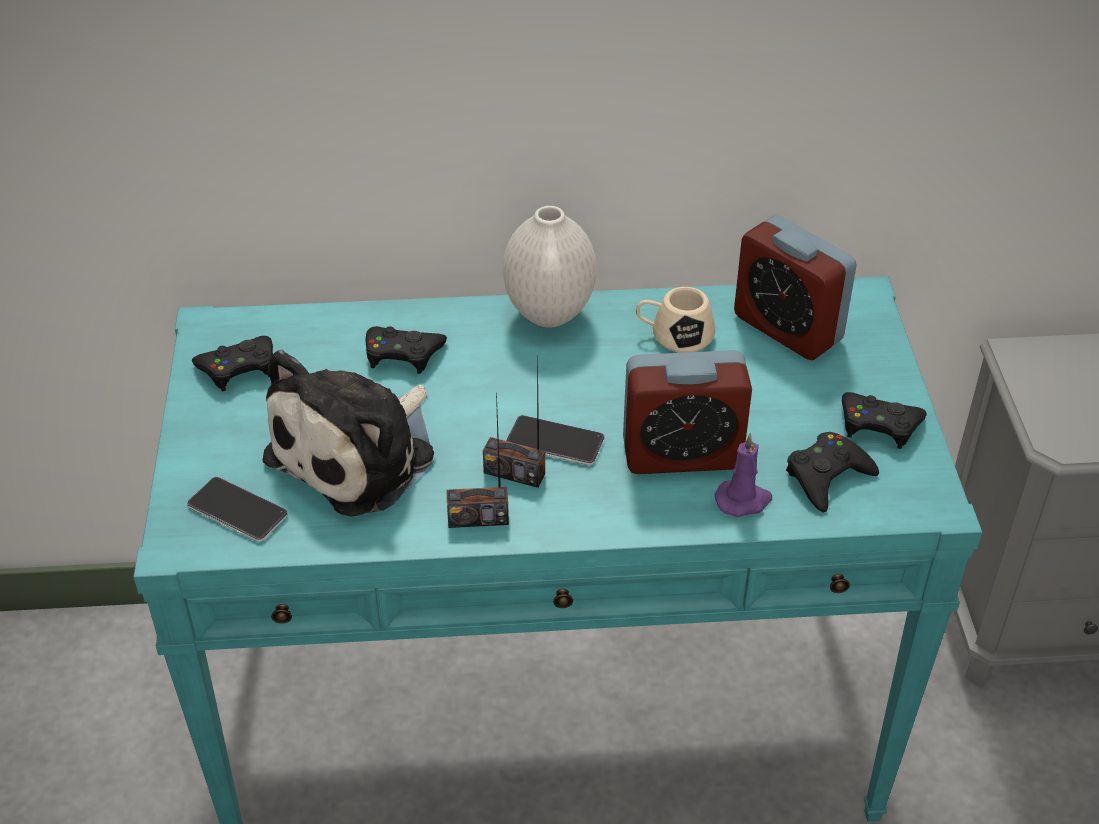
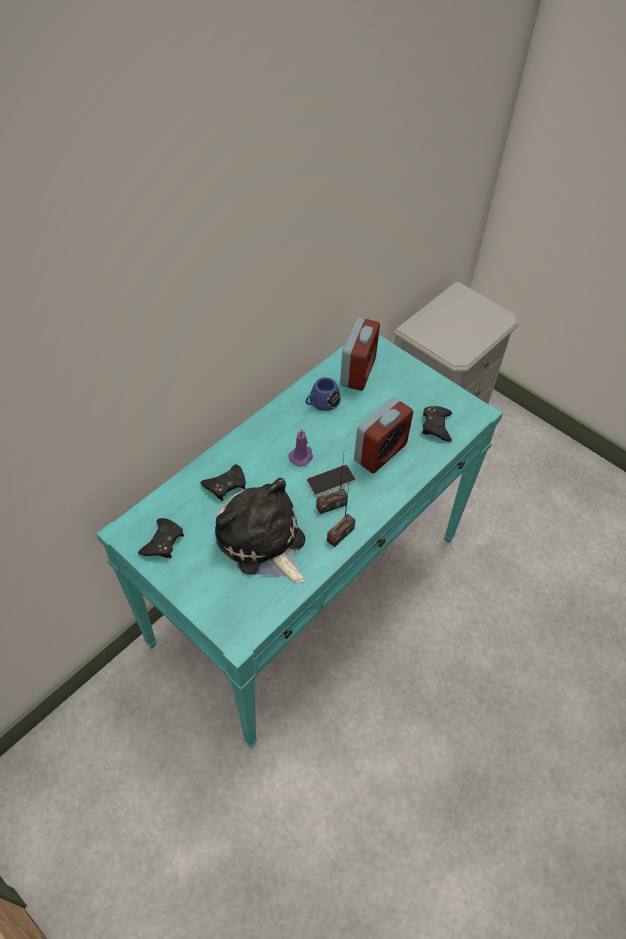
camera: 45 degrees left, 10 degrees up
phone [187,477,288,542] -> none
plush toy [262,350,434,517] -> plush toy turned 150 degrees clockwise [215,478,305,583]
white vase [503,206,596,328] -> none
beige mug [636,287,715,353] -> blue mug [306,377,341,411]
purple candle [715,433,772,517] -> purple candle moved to [288,429,313,467]
alarm clock [734,215,857,360] -> alarm clock turned 75 degrees counterclockwise [340,317,380,391]
black game controller [842,392,927,449] -> none

